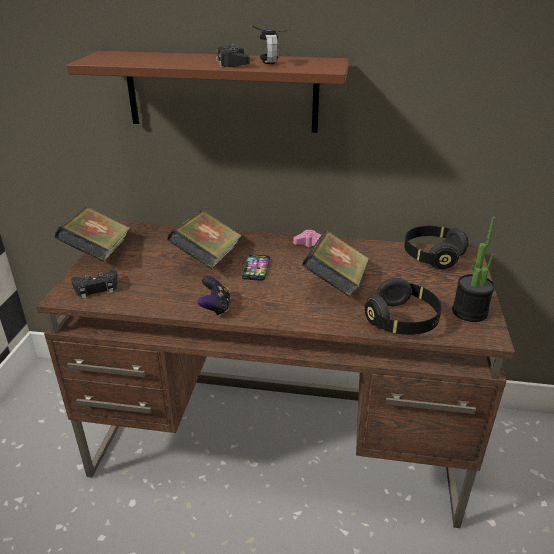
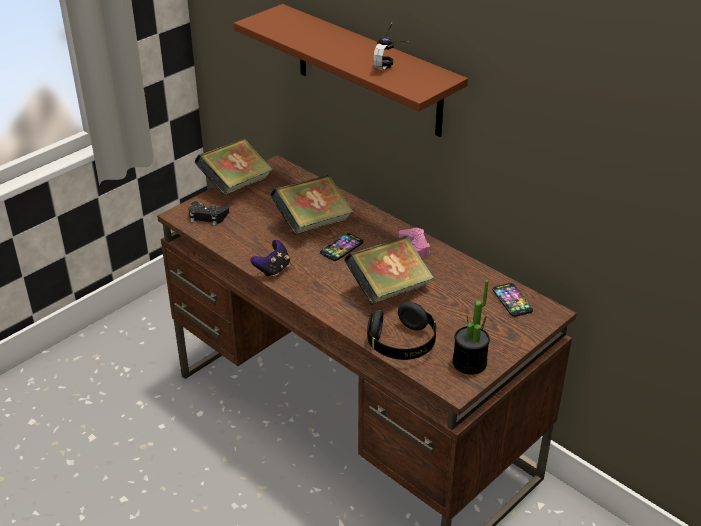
camera: 35 degrees right, 5 degrees up
black game controller [216,44,250,67] -> none
black headphones [404,226,468,269] -> phone [493,283,533,317]

